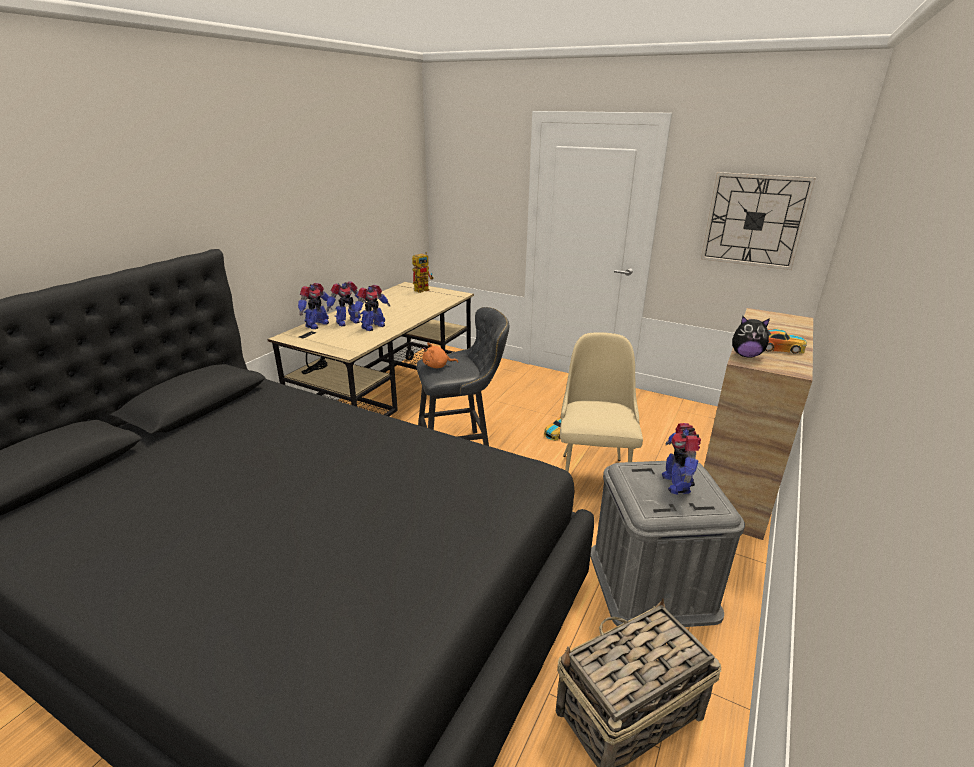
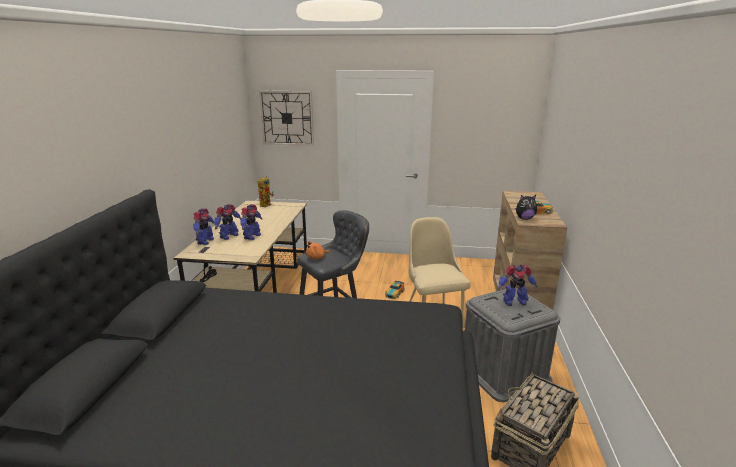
camera: 20 degrees left, 5 degrees down
toy robot [662,423,701,495] -> toy robot turned 75 degrees counterclockwise [497,265,538,306]
wall clock [701,172,816,270] -> wall clock moved to [259,91,314,146]

